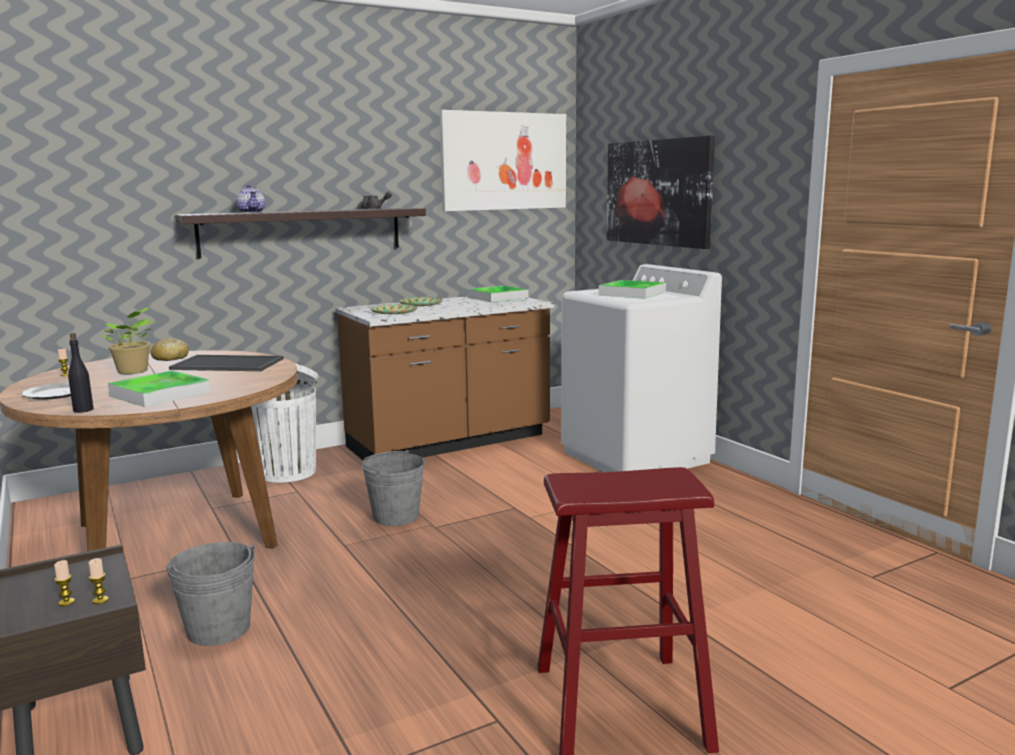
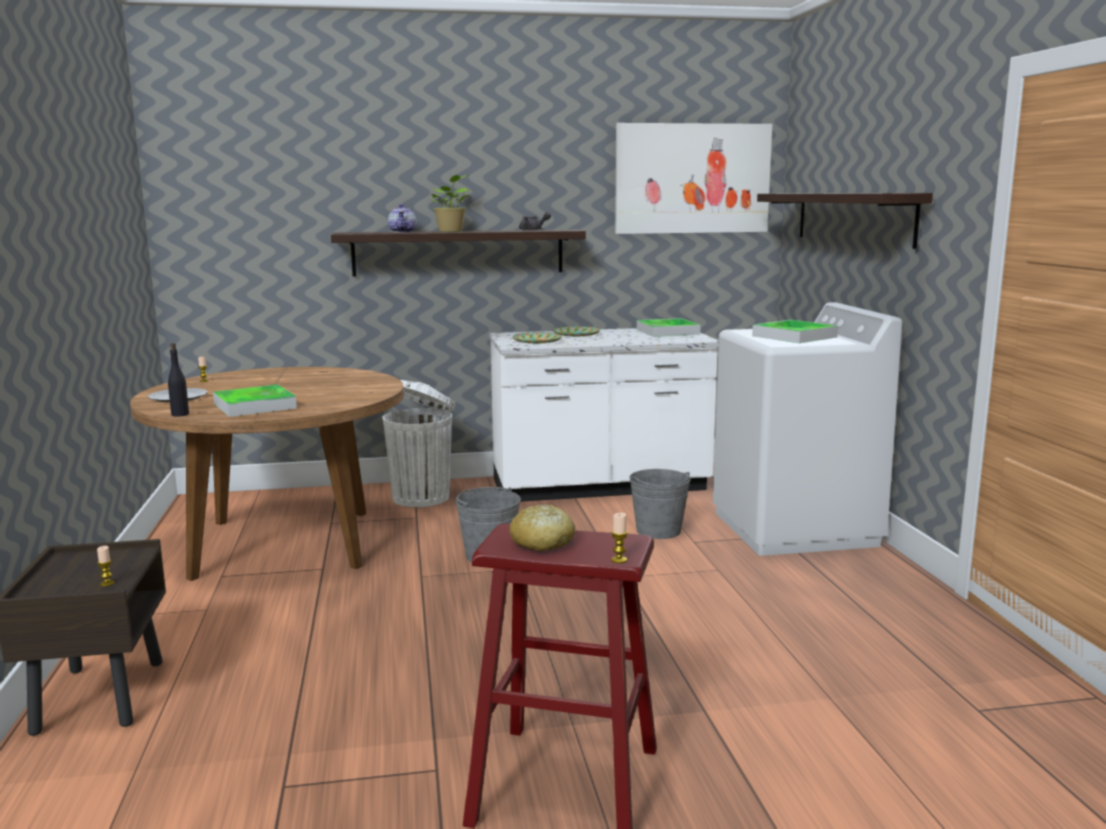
camera: 20 degrees right, 0 degrees up
candle [54,560,75,606] -> candle moved to [611,513,628,563]
potted plant [100,307,156,375] -> potted plant moved to [430,175,471,232]
bread [151,338,189,361] -> bread moved to [510,505,575,551]
grey bucket [166,542,255,646] -> grey bucket moved to [629,469,691,539]
tray [169,355,283,371] -> none
brown counter [335,296,554,460] -> white counter [489,328,719,502]
picture [607,135,715,249] -> shelf [757,193,933,249]

